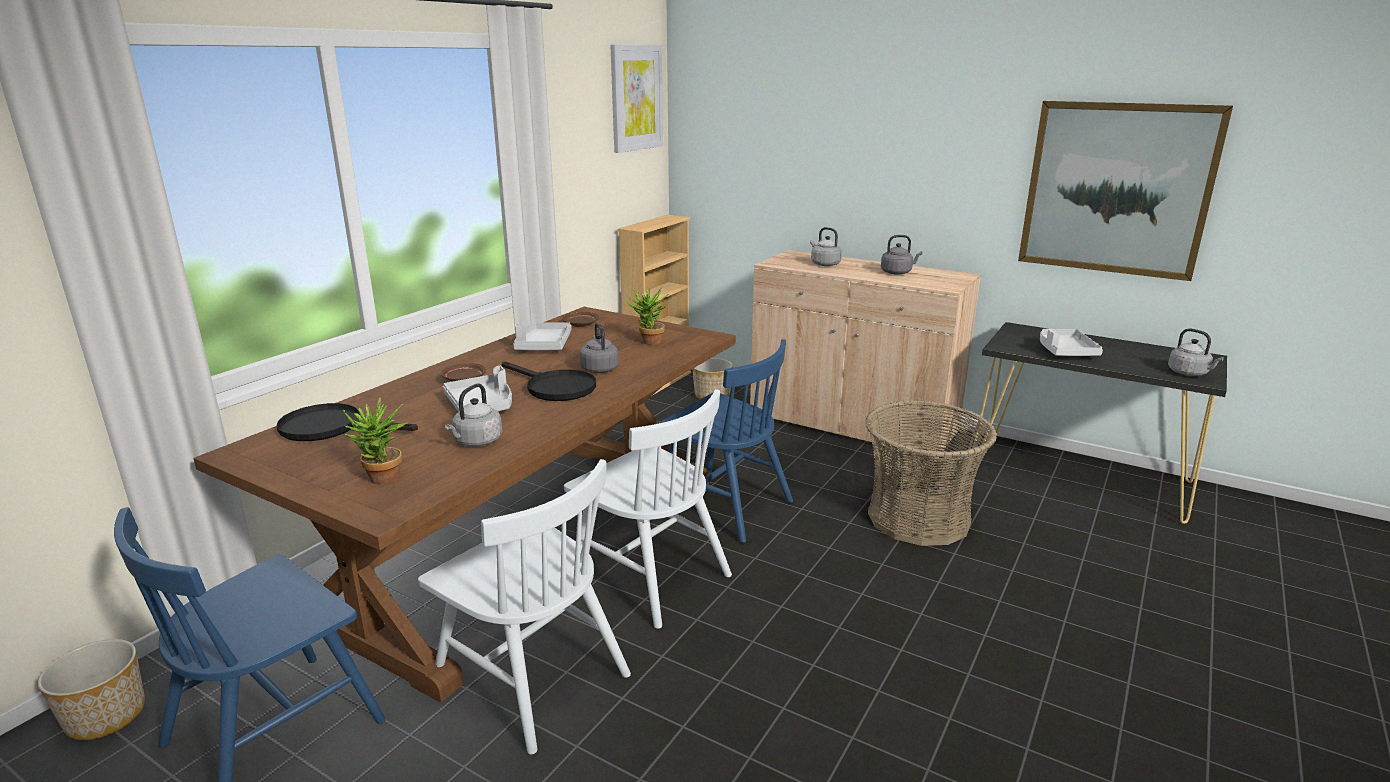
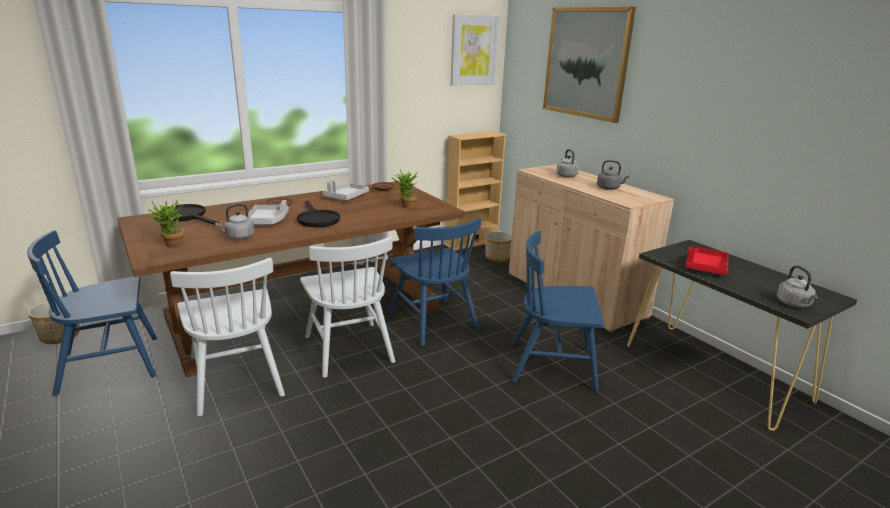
camera: 25 degrees right, 0 degrees up
grey kettle [580,322,619,373] -> none
basket [865,400,997,546] -> blue chair [511,231,604,391]
picture [1018,101,1233,281] -> picture moved to [543,7,636,123]
grey tray [1040,329,1103,356] -> red tray [686,247,729,275]

